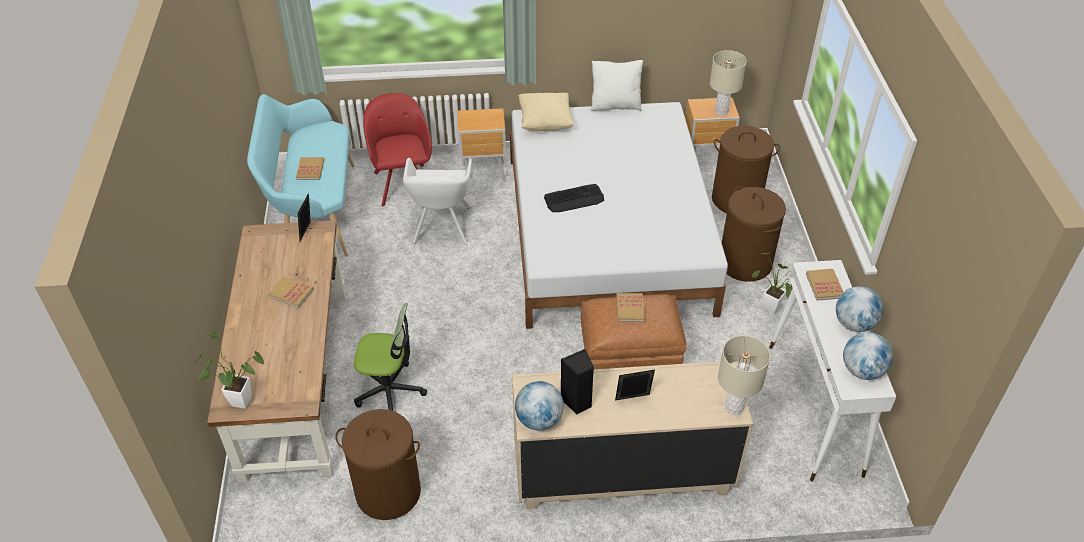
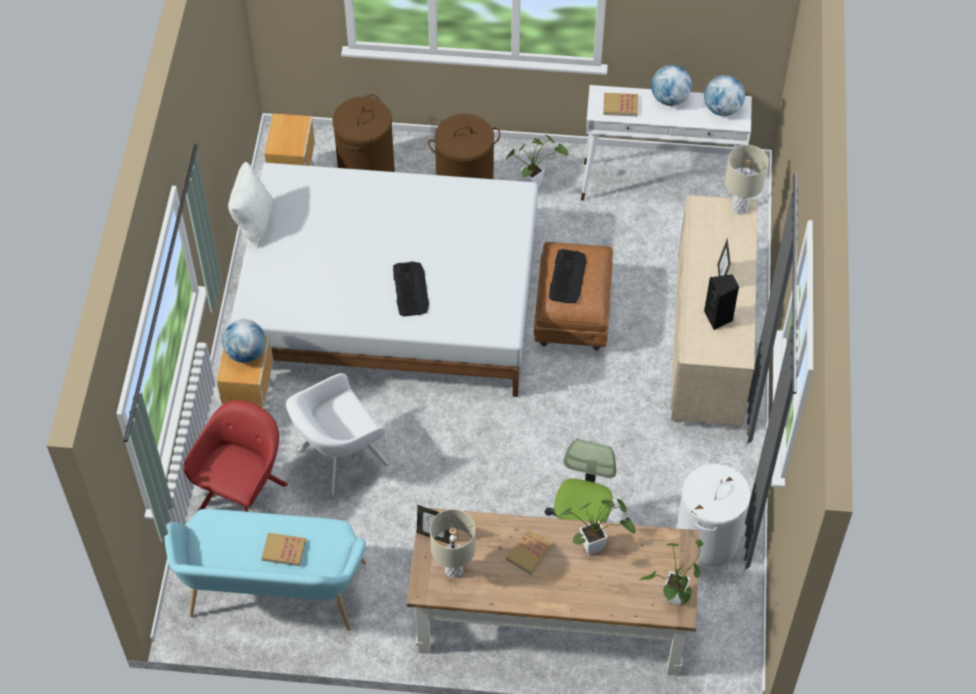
camera: 80 degrees left, 10 degrees up
brown laundry basket [335,409,421,520] -> white laundry basket [676,461,751,567]
red armchair [363,93,432,207] -> red armchair turned 120 degrees clockwise [183,400,288,513]
white armchair [403,158,472,245] -> white armchair turned 135 degrees clockwise [286,373,389,497]
globe [515,381,564,431] -> globe moved to [222,319,266,363]
beige pillow [518,93,575,131] -> none
book [616,293,645,322] -> keyboard [549,249,587,303]
beige table lamp [710,50,746,116] -> beige table lamp moved to [430,509,476,578]
none -> potted plant [560,499,636,555]

